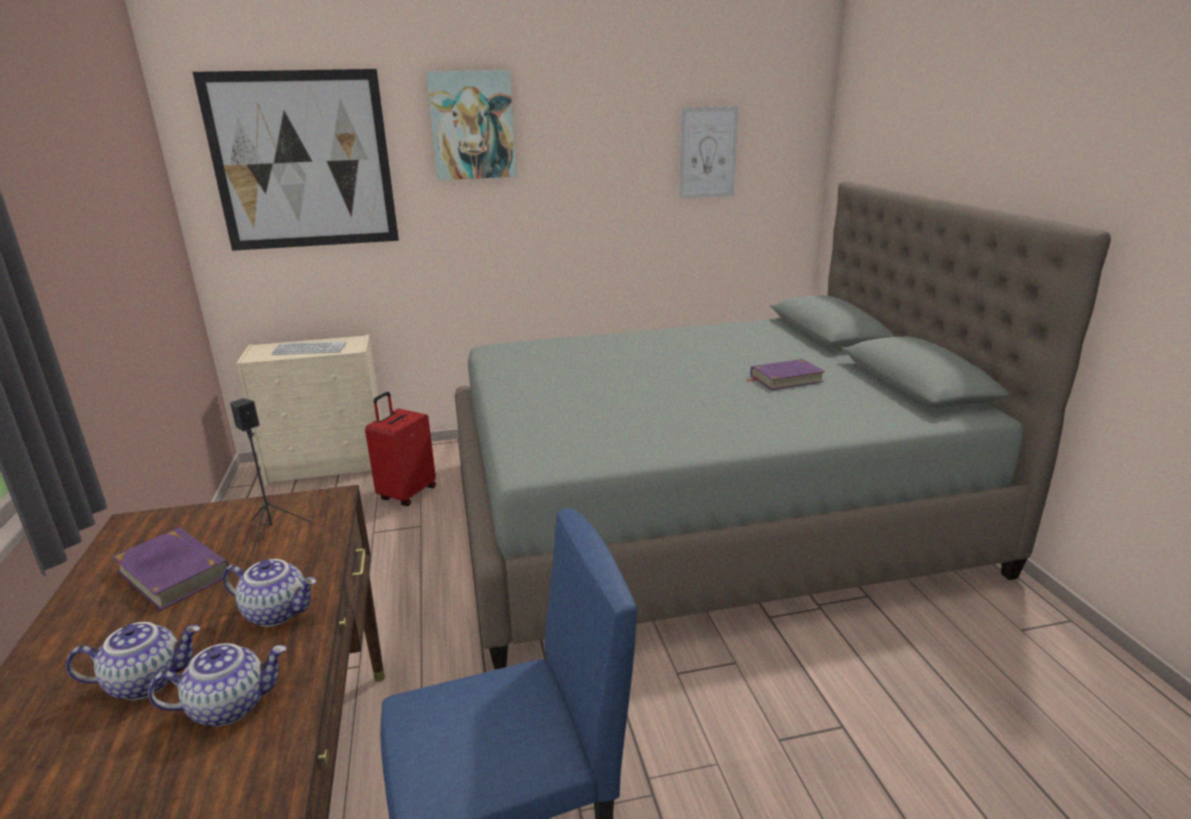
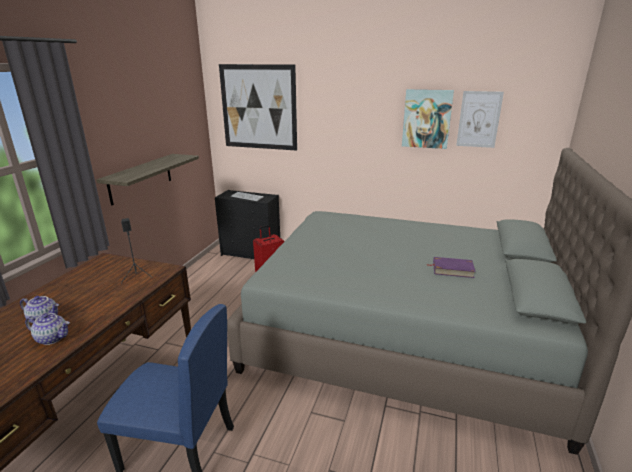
camera: 30 degrees right, 0 degrees up
purple book [112,527,230,611] -> none
teapot [222,559,316,627] -> none
beige dresser [236,335,382,486] -> black dresser [215,190,280,259]
picture [426,70,516,180] -> picture moved to [402,89,454,149]
none -> shelf [96,154,199,206]

